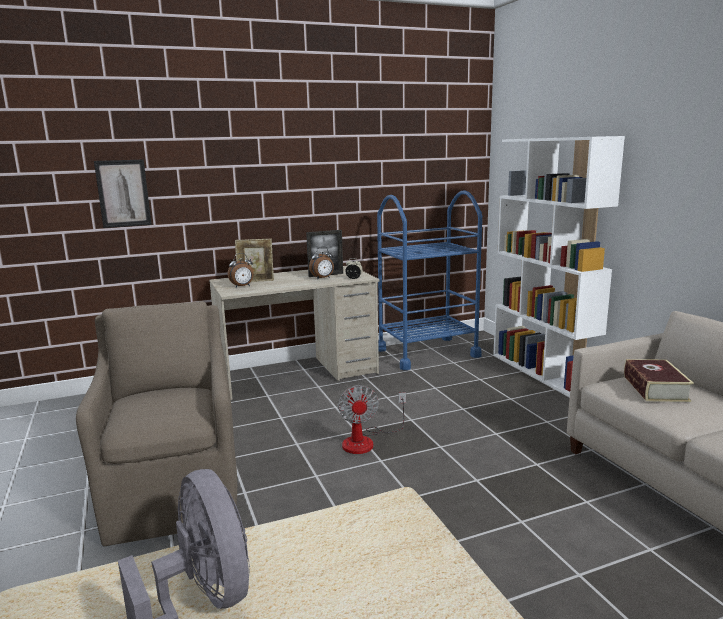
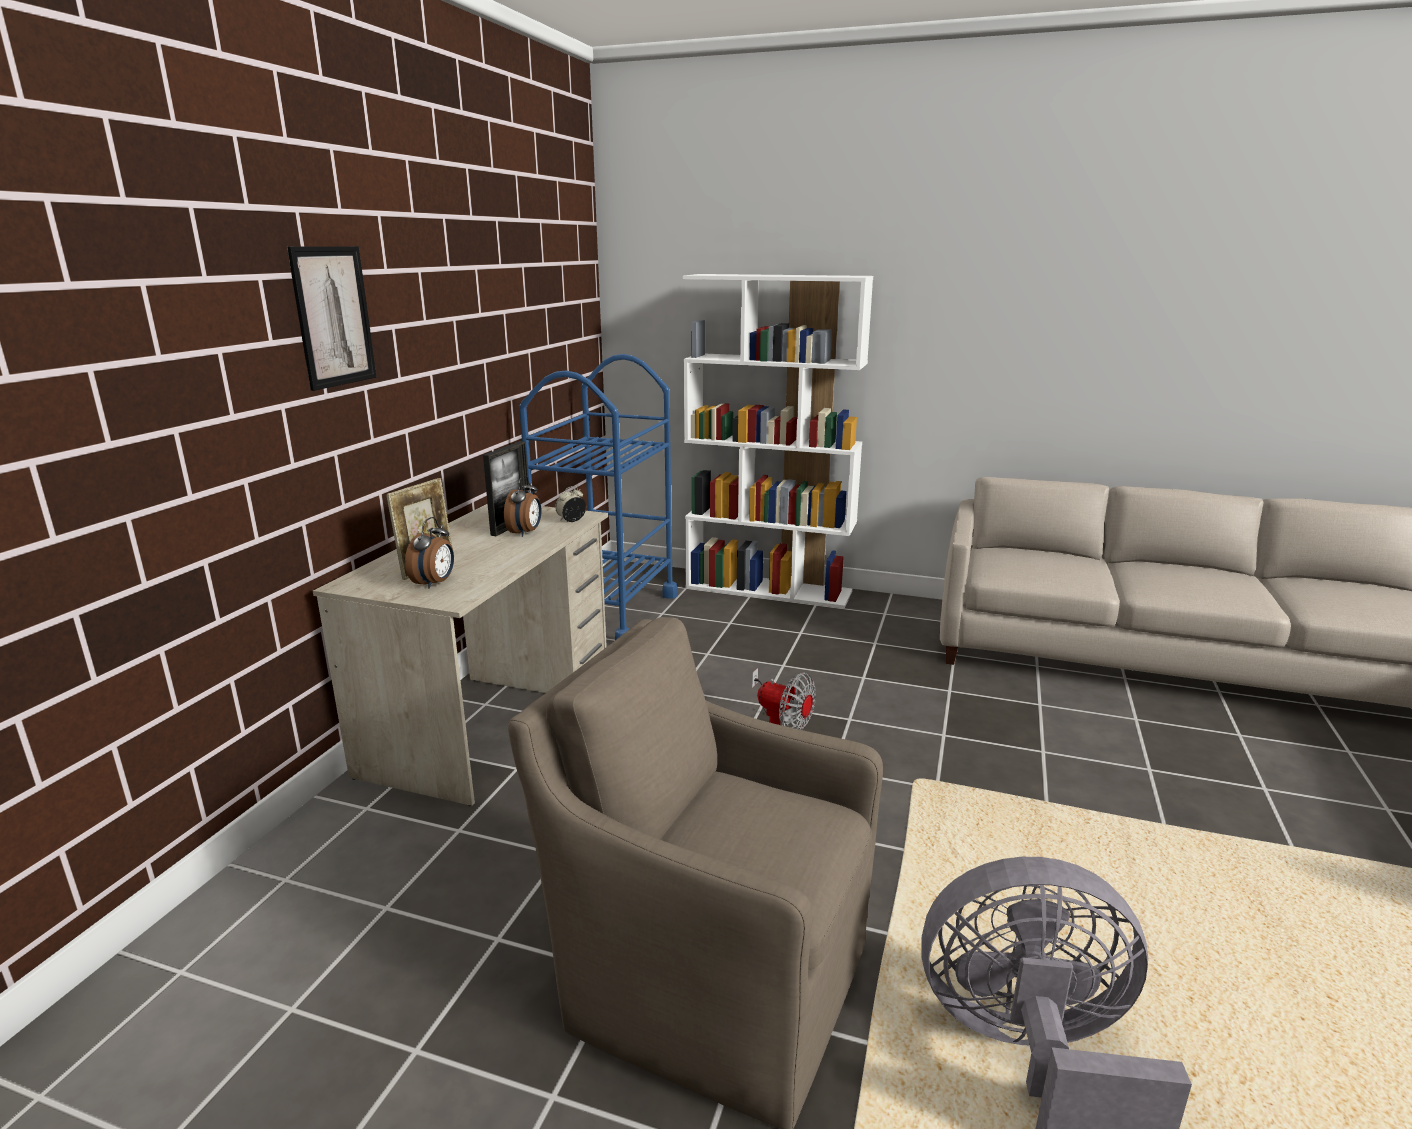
camera: 50 degrees left, 5 degrees up
picture [94,159,152,228] -> picture moved to [287,246,377,391]
book [624,359,694,402] -> none

